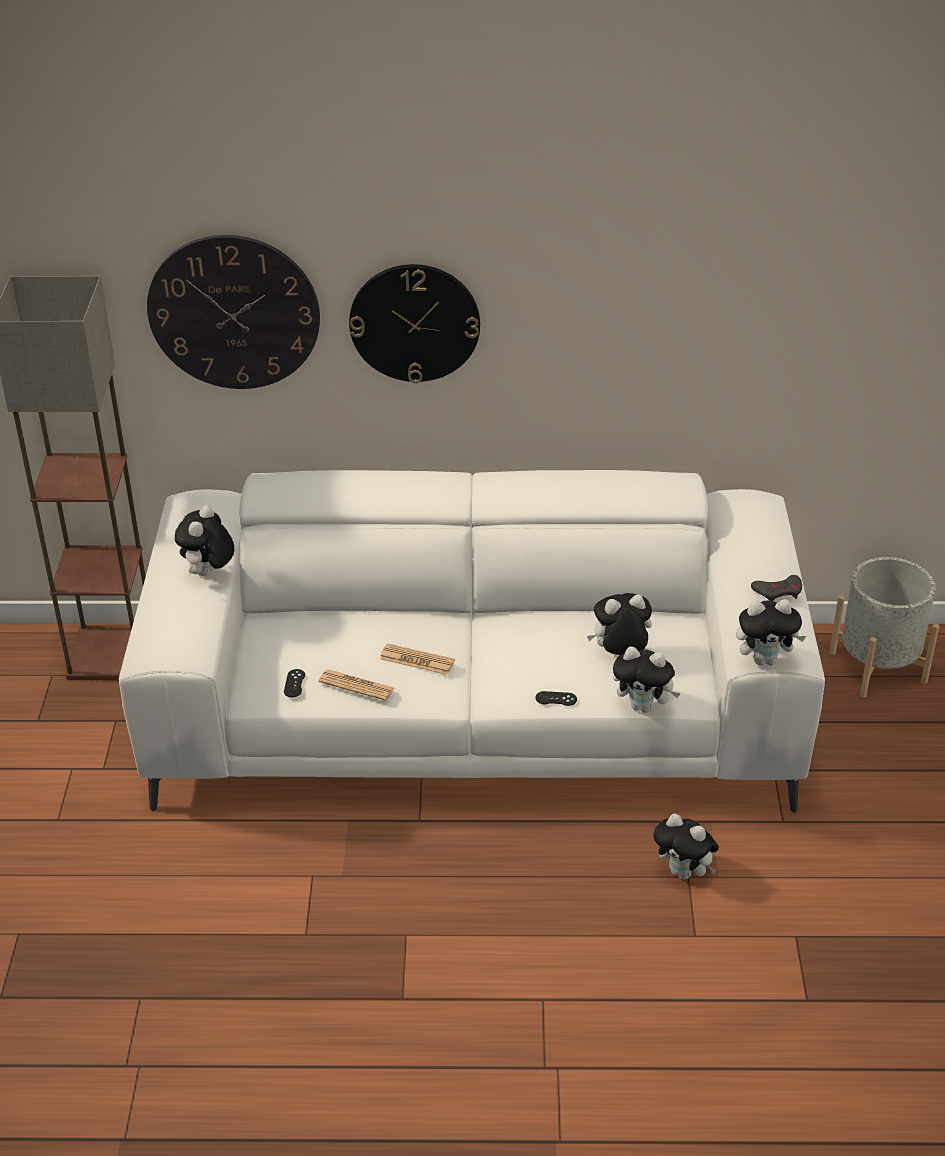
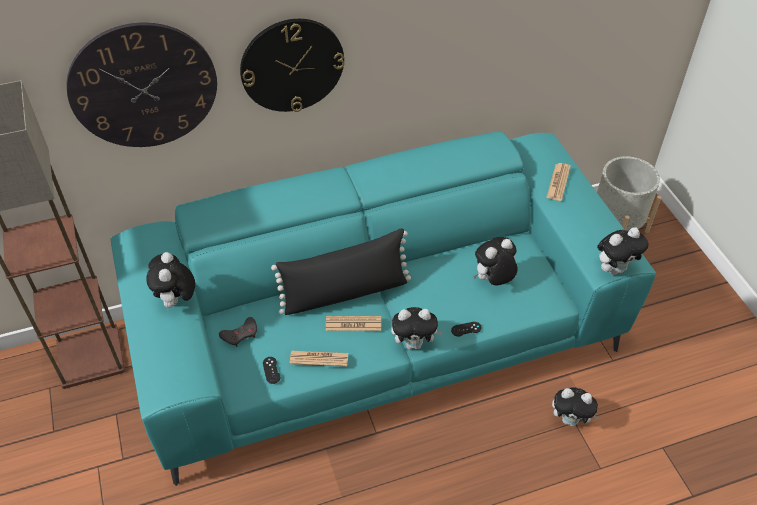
camera: 20 degrees left, 10 degrees up
white sofa [119,470,825,813] -> turquoise sofa [111,131,656,486]
plush toy [613,646,681,713] -> plush toy moved to [391,307,443,350]
grey game controller [751,575,802,601] -> grey game controller moved to [219,317,257,347]
none -> black pillow [271,228,411,315]
none -> newspaper [546,163,571,201]

